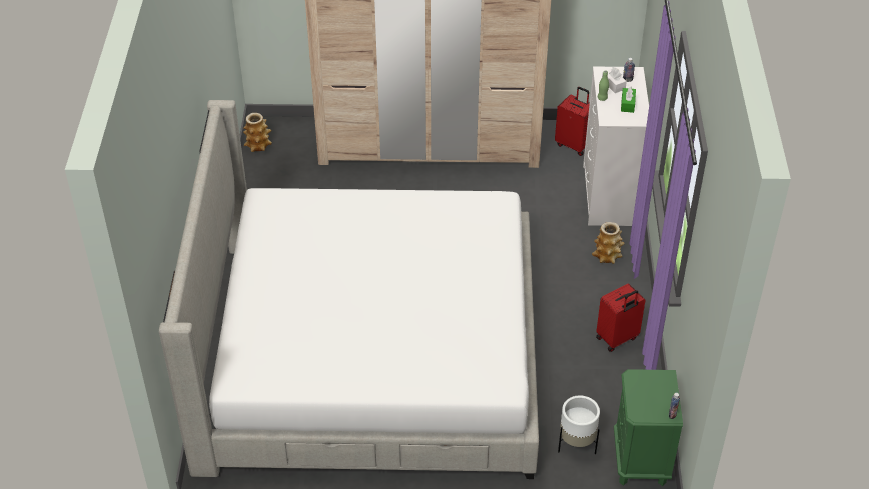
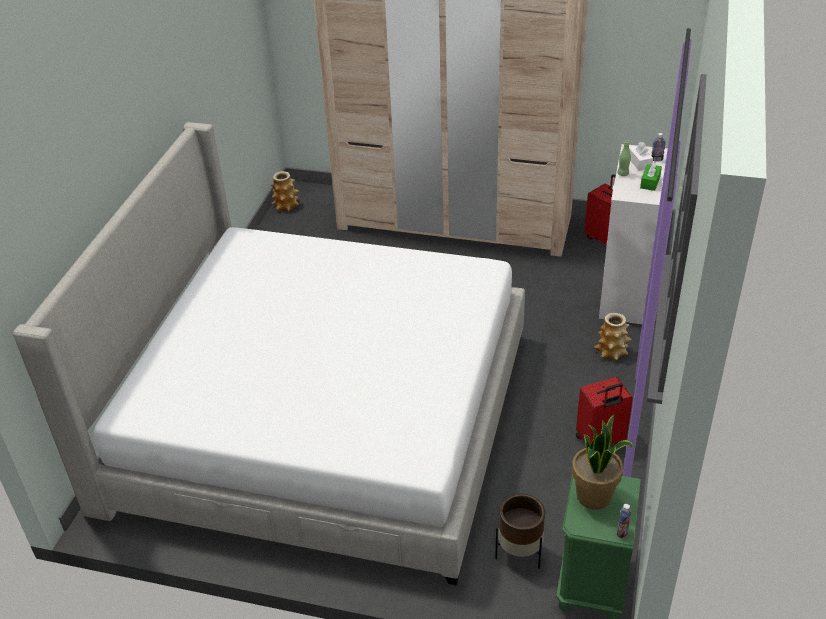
camera: 15 degrees right, 5 degrees down
white planter [558,395,600,454] -> brown planter [495,494,545,569]
none -> potted plant [572,415,635,510]

